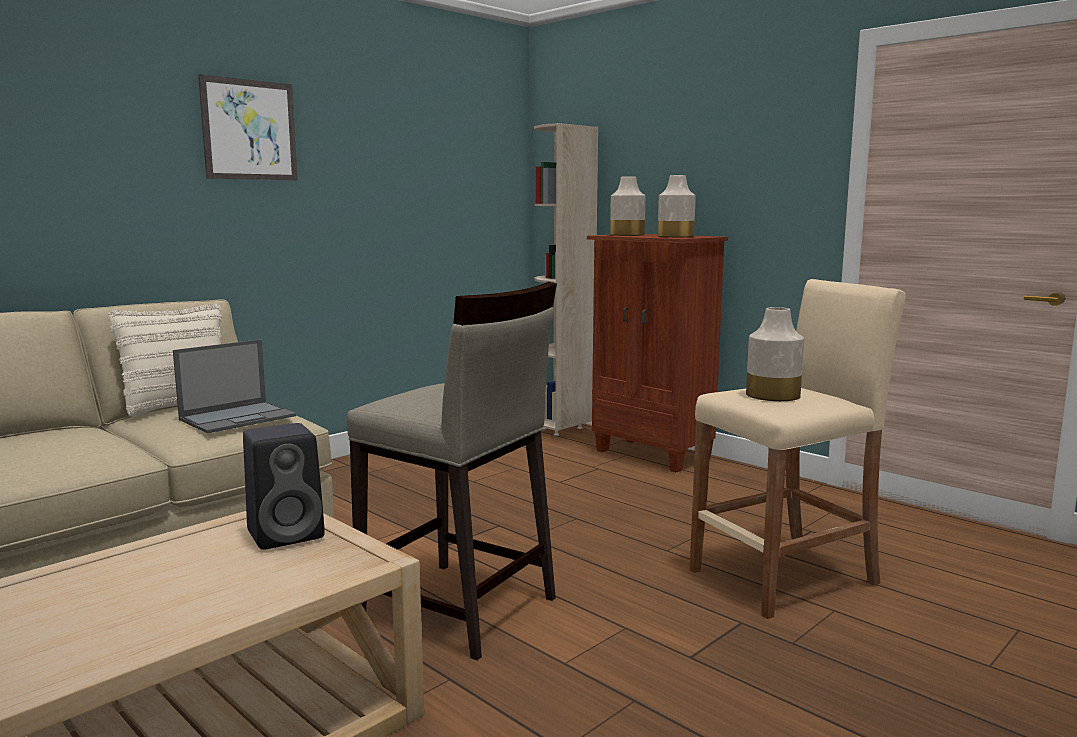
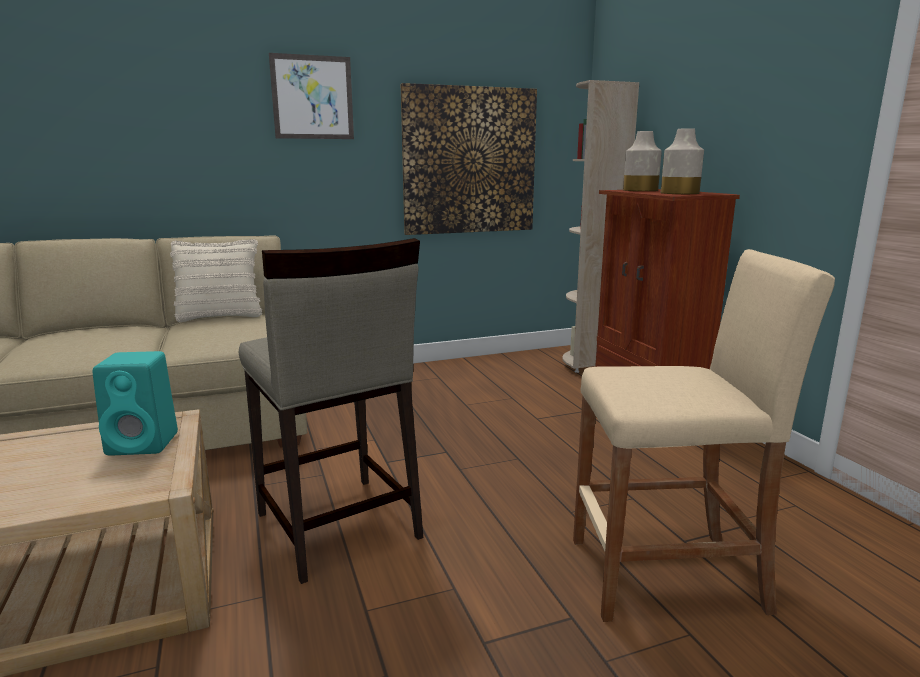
camera: 25 degrees right, 5 degrees up
laptop [173,339,296,433] -> none
black speaker [243,423,325,550] -> turquoise speaker [93,351,178,455]
beige vase [746,307,804,401] -> none
none -> picture [401,83,537,235]

